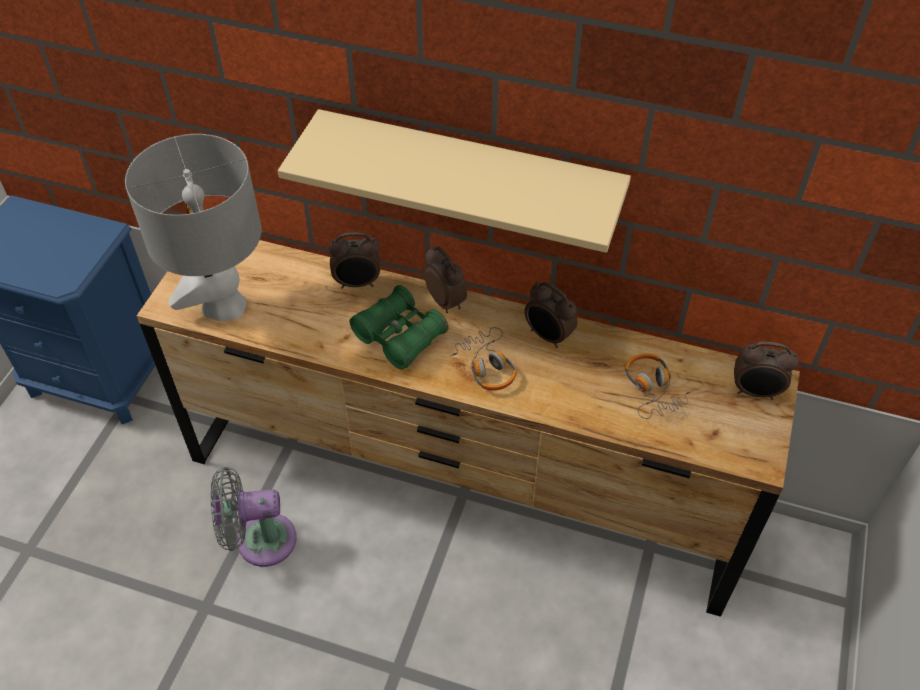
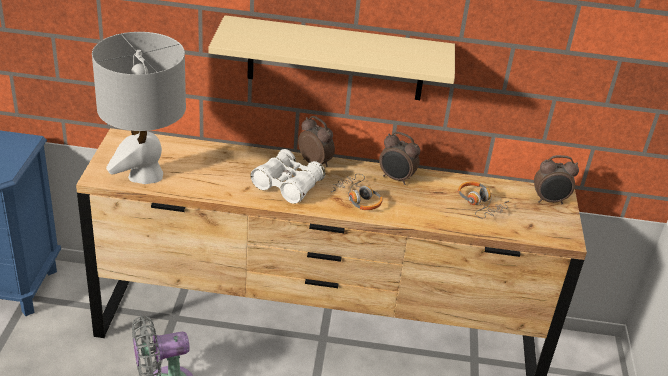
camera: 15 degrees left, 15 degrees down
alarm clock [329,232,381,289] -> none
green binoculars [350,285,449,370] -> white binoculars [251,149,326,204]

